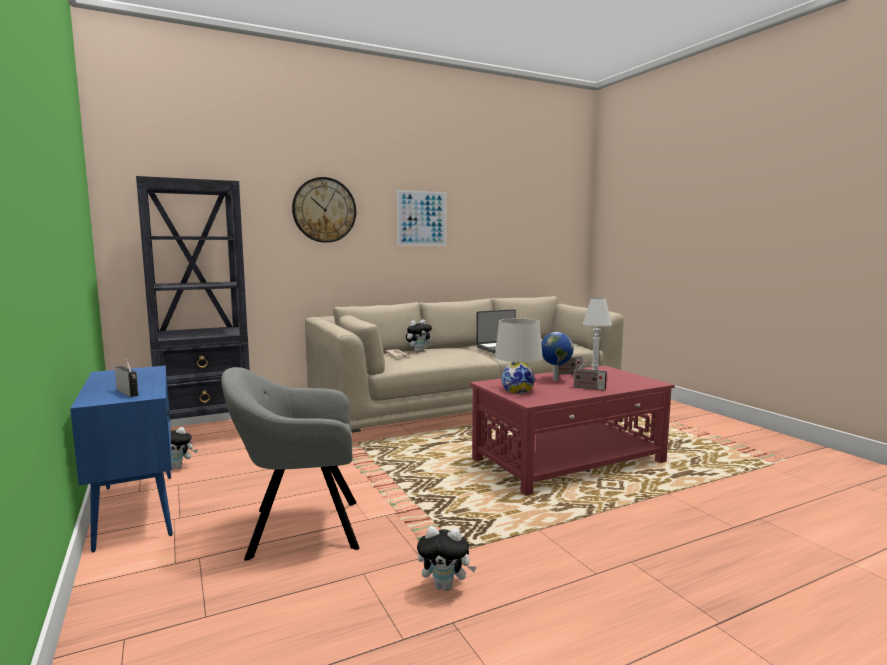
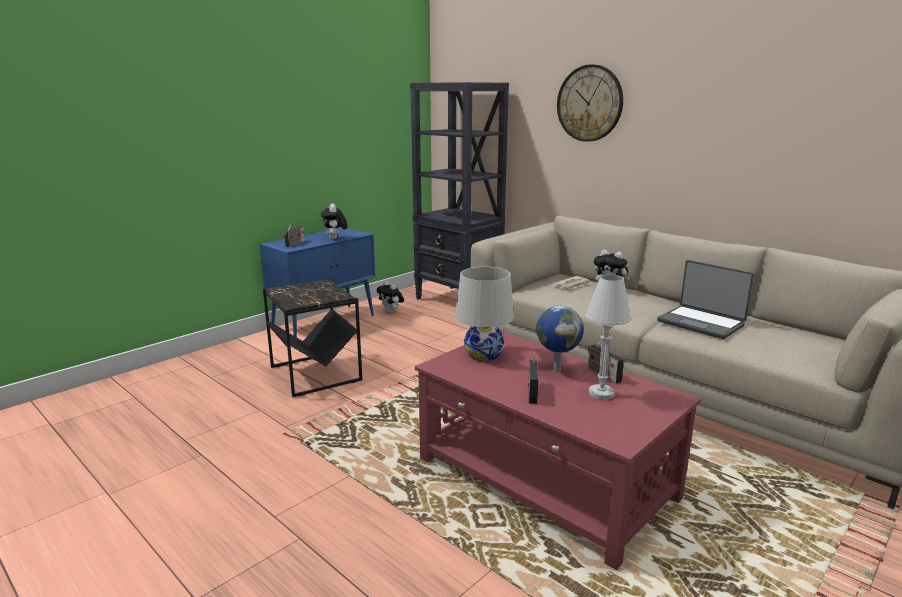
camera: 70 degrees right, 10 degrees up
grey armchair [221,367,359,561] -> black side table [263,278,362,397]
picture [397,190,446,246] -> none
plush toy [417,526,476,591] -> plush toy moved to [321,203,348,240]

